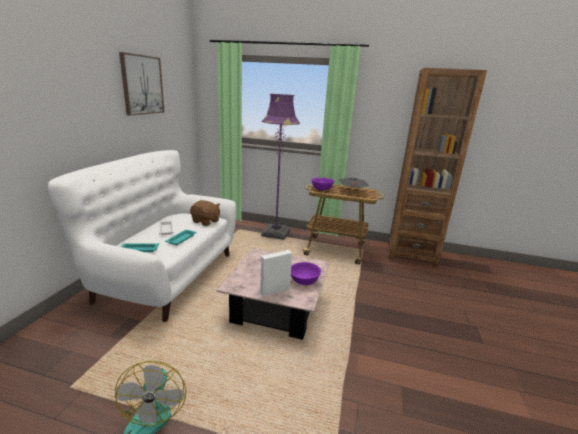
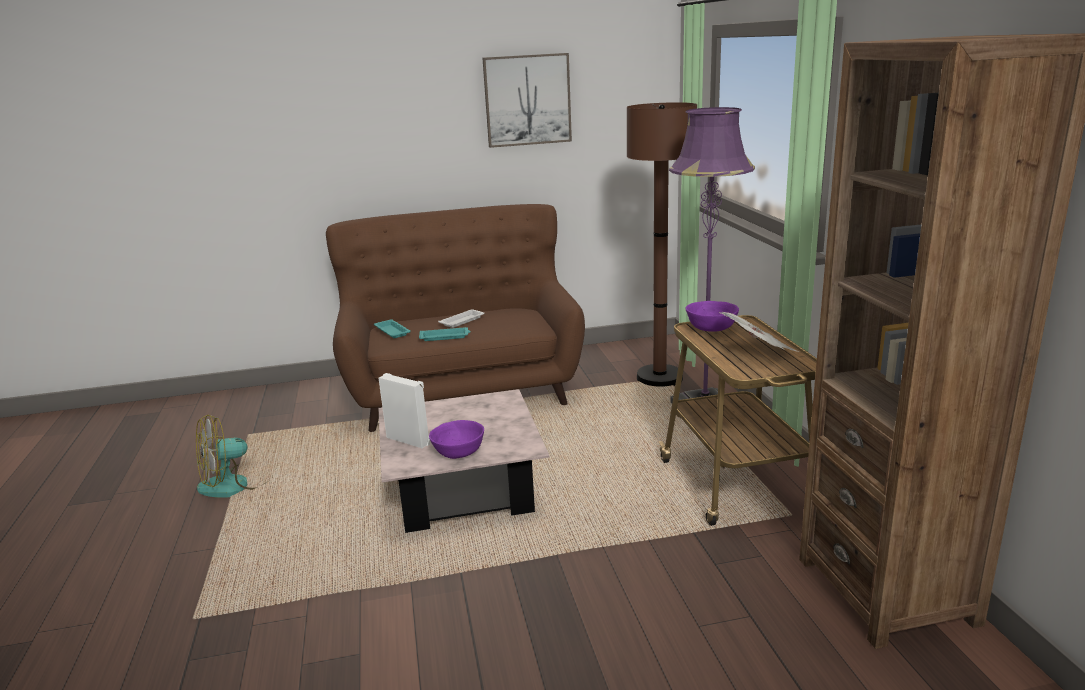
camera: 65 degrees right, 0 degrees up
white sofa [48,150,236,322] -> brown sofa [326,204,585,432]
brown plush toy [190,200,220,226] -> none
none -> brown floor lamp [627,102,697,387]

